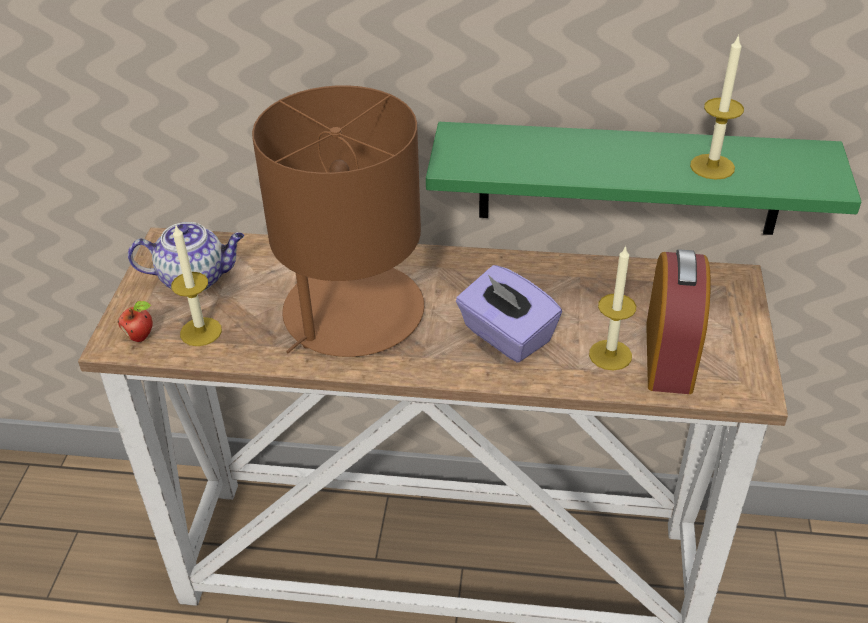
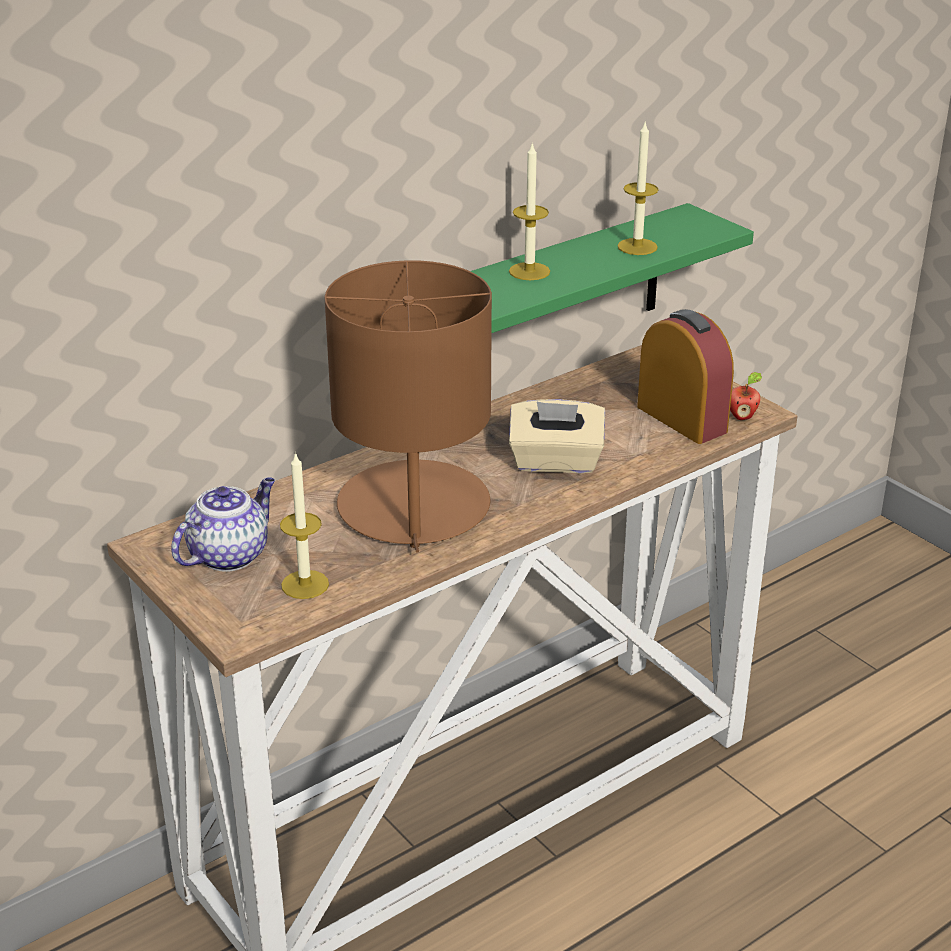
camera: 45 degrees left, 10 degrees down
apple [118,301,153,342] -> apple moved to [730,372,762,420]
purple tissue box [456,265,562,363] -> beige tissue box [509,399,605,473]
candle [589,245,636,371] -> candle moved to [509,144,550,280]

